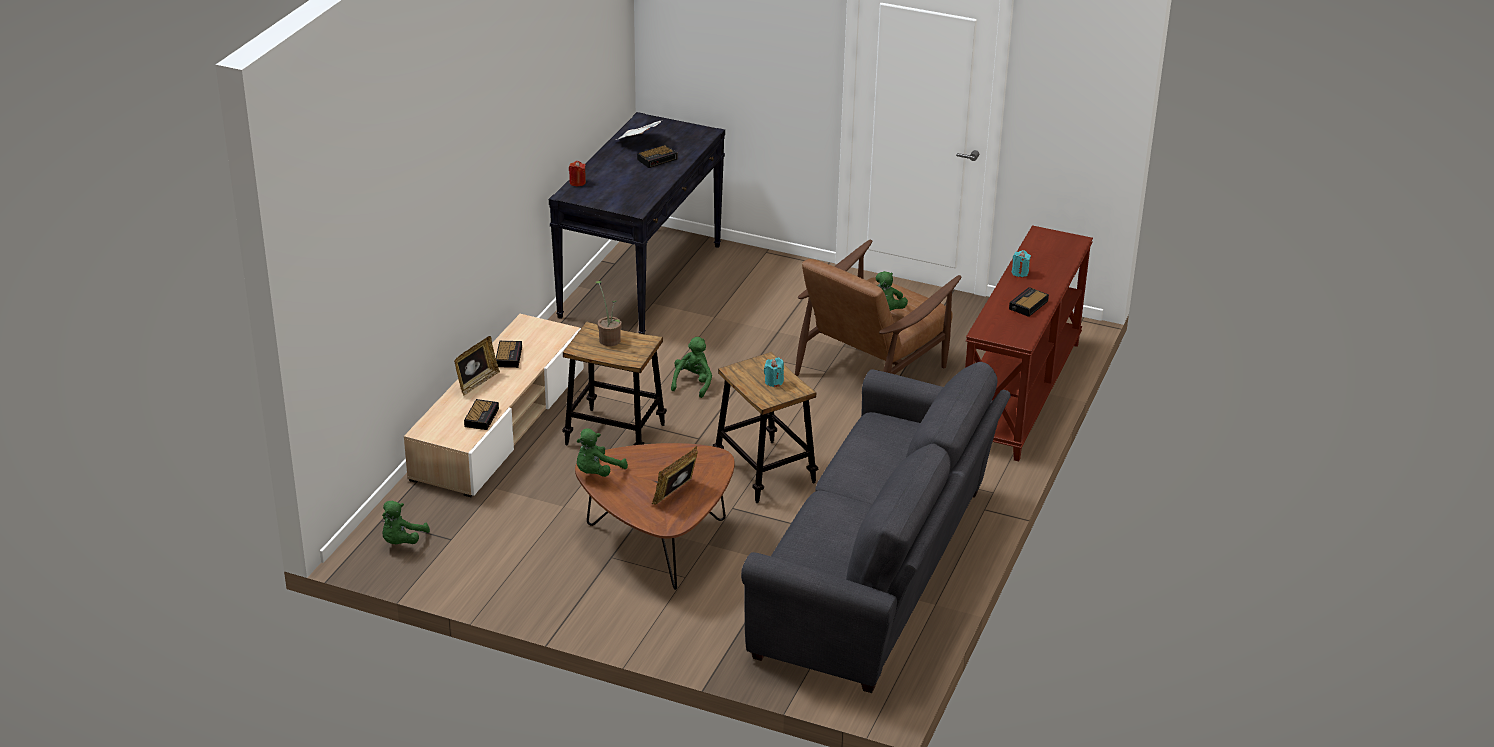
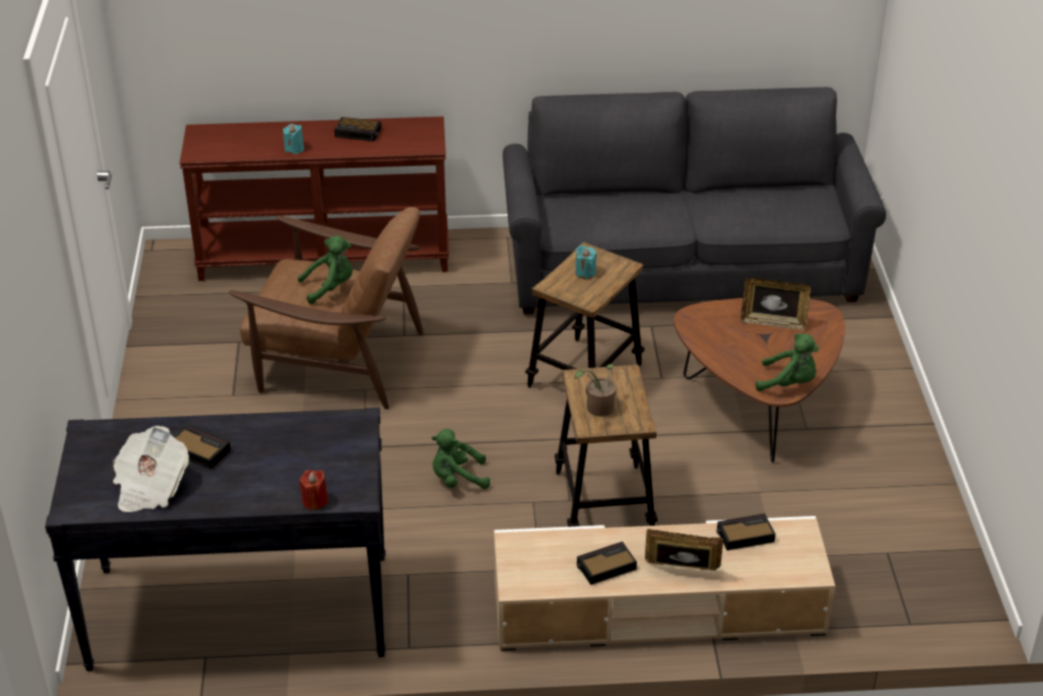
camera: 115 degrees left, 5 degrees up
green plush toy [382,500,430,544] -> none

